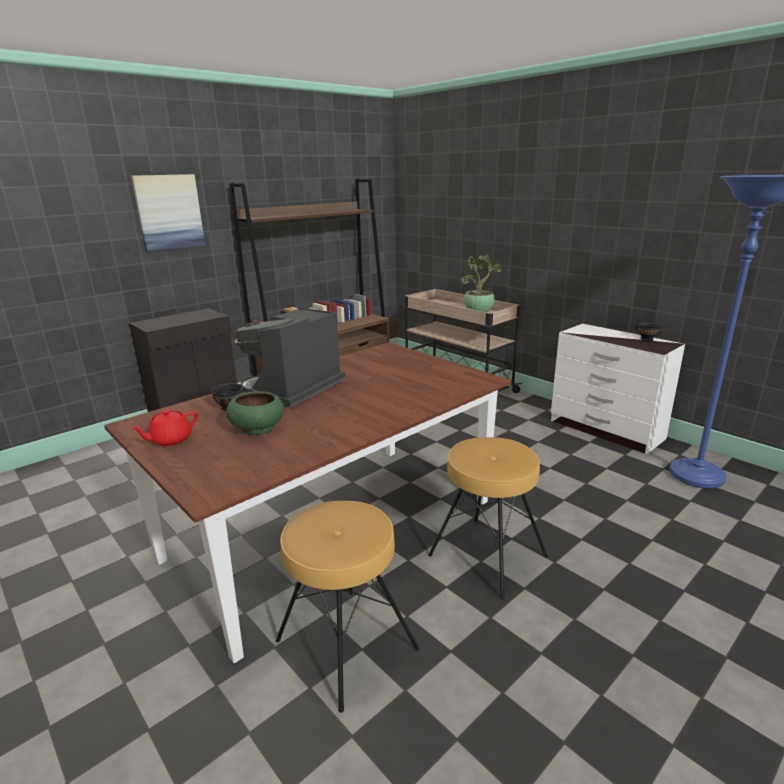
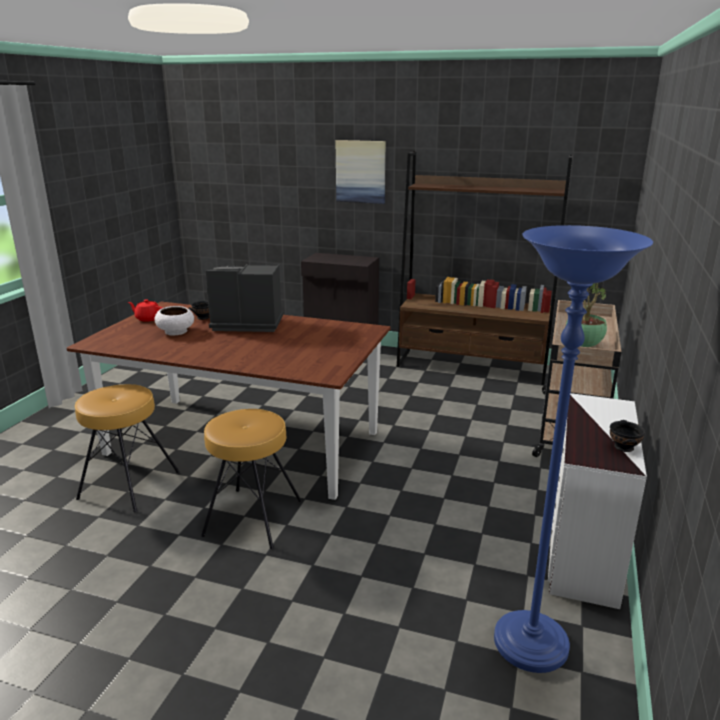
camera: 60 degrees right, 0 degrees up
green bowl [226,391,284,435] -> white bowl [154,306,194,335]

